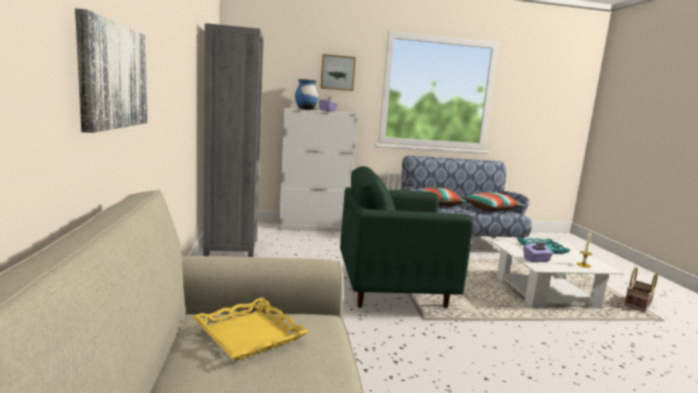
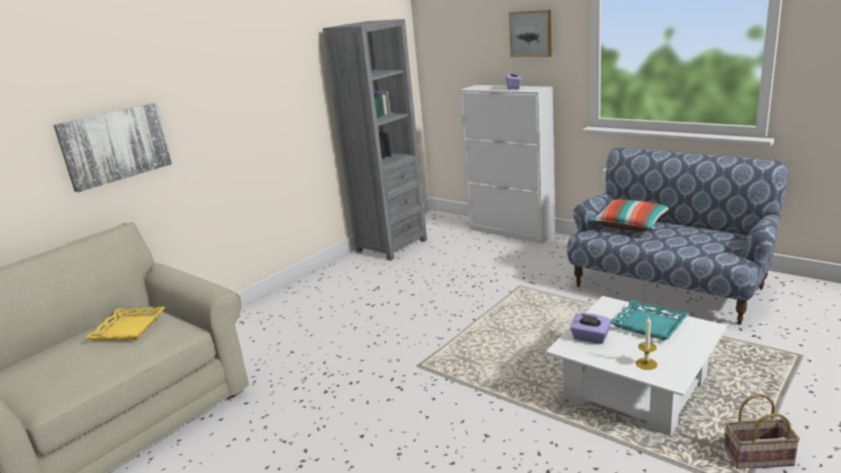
camera: 50 degrees right, 10 degrees up
blue vase [295,79,318,110] -> none
green armchair [340,166,473,308] -> none
pillow [461,192,524,211] -> none

